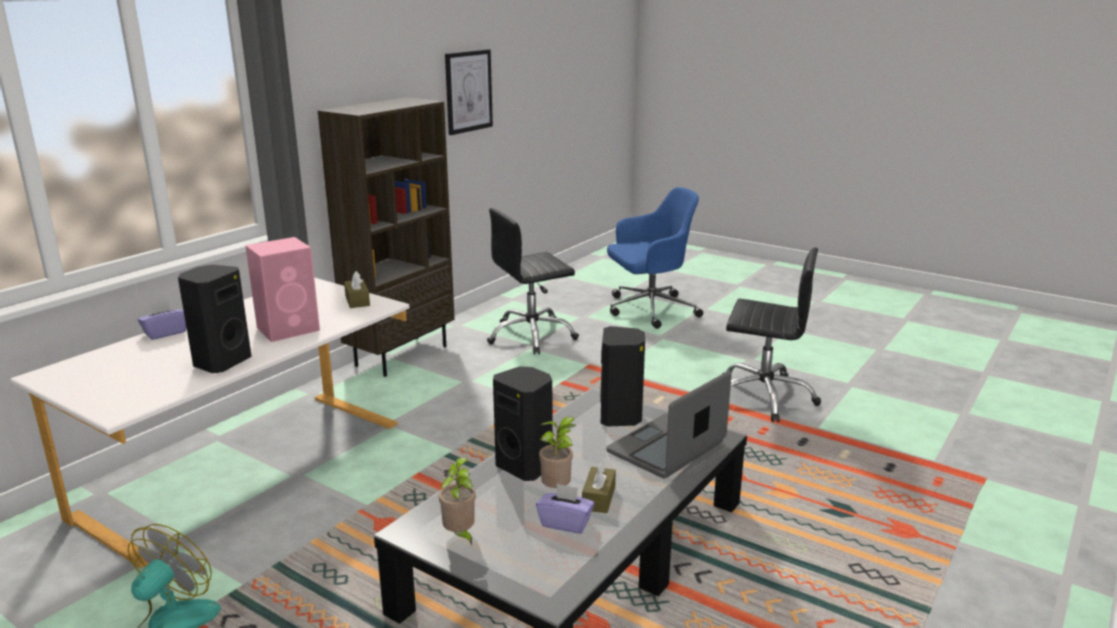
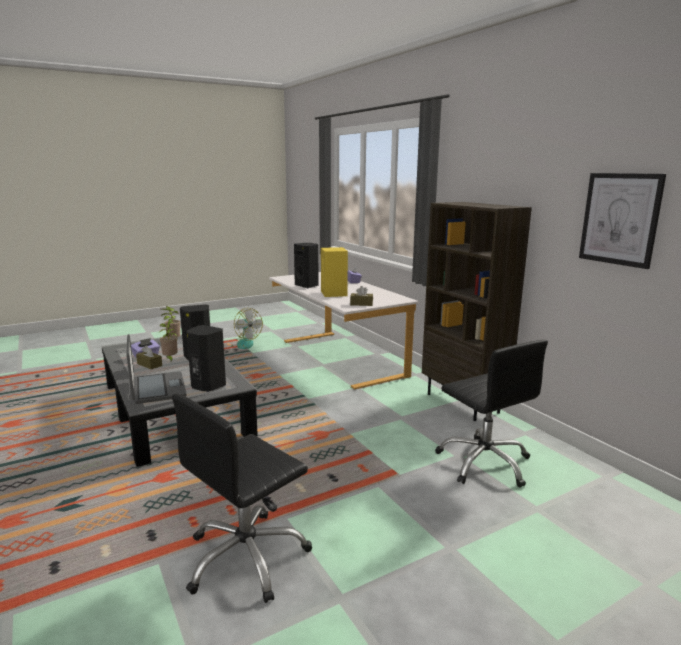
camera: 115 degrees right, 5 degrees down
pink speaker [245,237,320,342] -> yellow speaker [321,247,348,297]
black office chair [487,208,579,354] -> black office chair turned 150 degrees clockwise [435,339,548,487]
blue office chair [607,187,703,329] -> none

